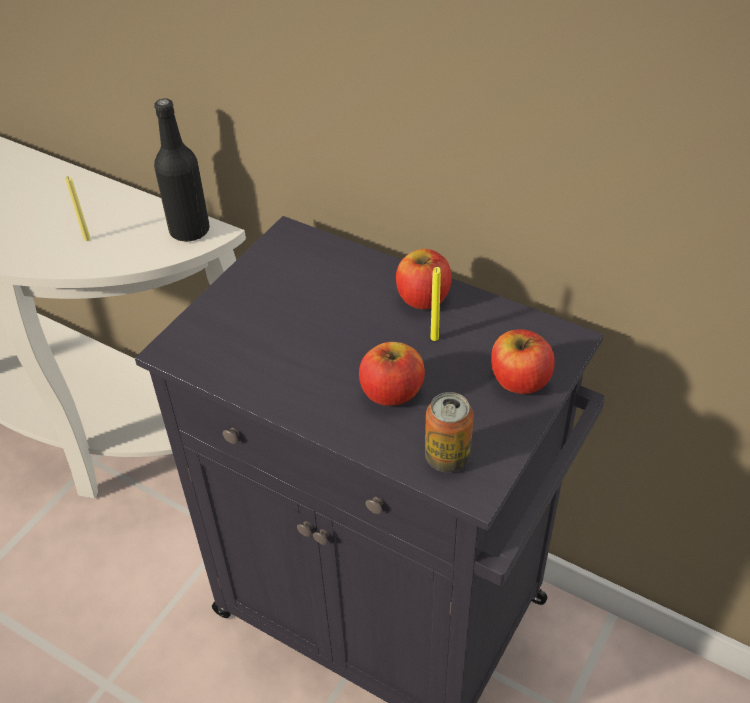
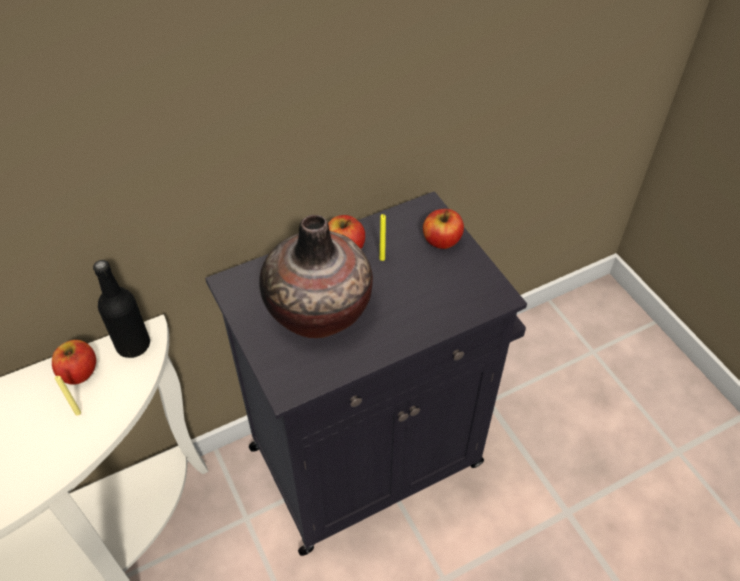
camera: 60 degrees left, 5 degrees up
apple [359,342,425,406] -> apple moved to [52,340,96,385]
can [425,392,474,473] -> none
none -> vase [259,215,373,338]

